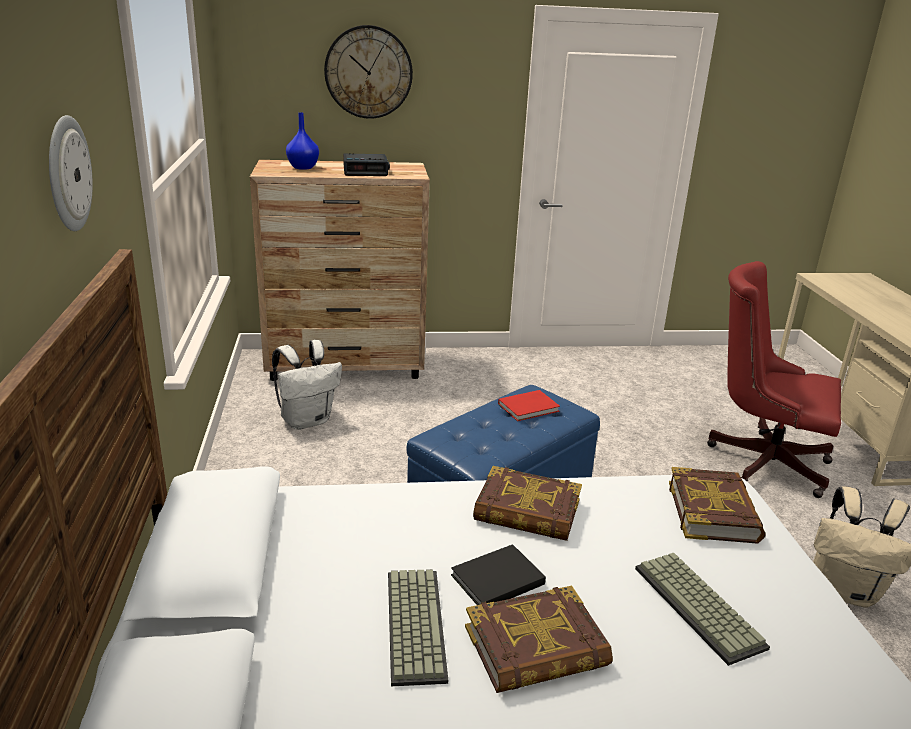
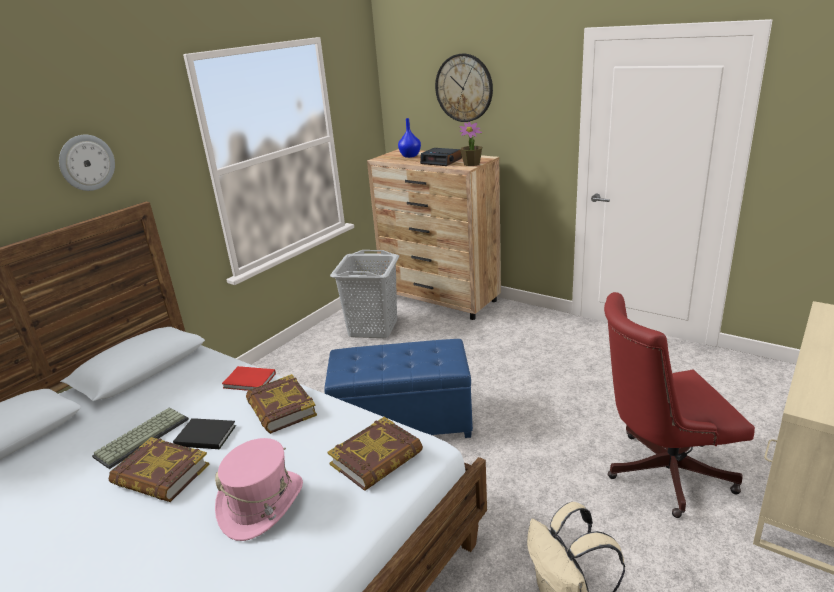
camera: 45 degrees right, 0 degrees up
white backpack [272,340,342,430] -> grey laundry basket [330,250,400,338]
red book [498,390,560,421] -> red book moved to [222,366,276,391]
keyboard [635,553,770,666] -> pink hat [215,438,303,541]
red office chair [707,261,841,498] -> red office chair turned 75 degrees counterclockwise [604,292,755,518]
none -> potted plant [459,122,482,166]

